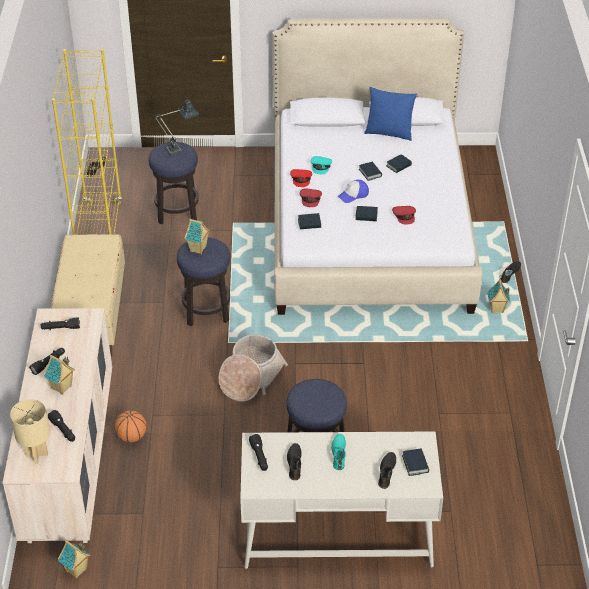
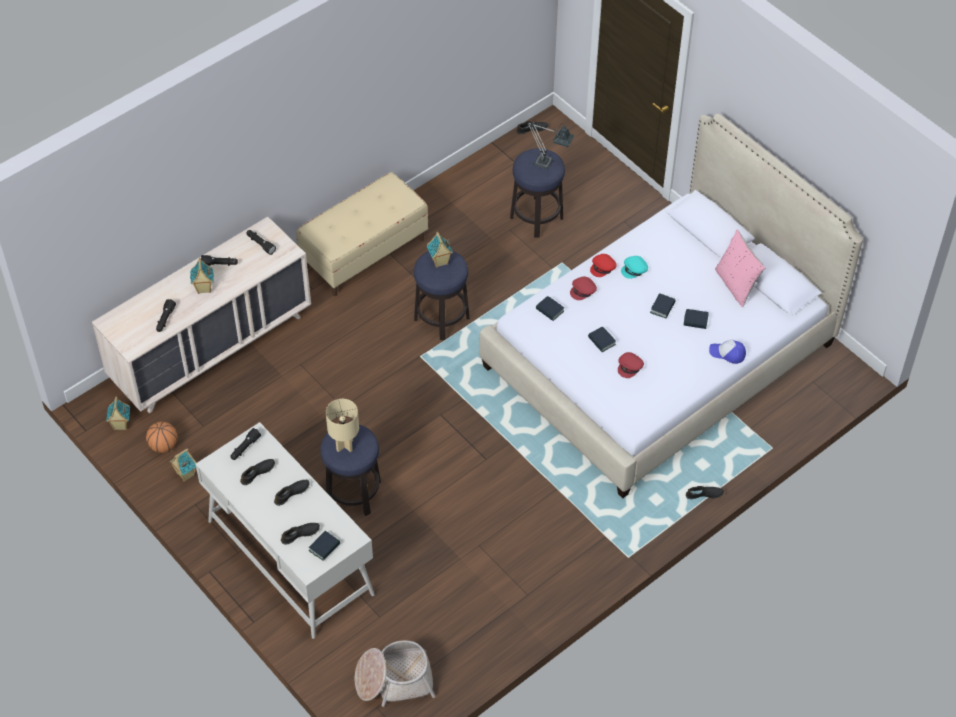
camera: 50 degrees right, 10 degrees up
beige table lamp [10,399,50,464] -> beige table lamp moved to [326,399,359,452]
yellow bookcase [52,49,122,235] -> none
basketball [115,410,146,442] -> basketball moved to [146,422,178,453]
basket [218,334,288,402] -> basket moved to [355,640,436,707]
turquoise shoe [331,434,346,470] -> black shoe [274,480,310,506]
cap [338,180,369,203] -> cap moved to [709,340,746,364]
blue pillow [364,87,417,141] -> pink pillow [715,229,765,308]
toy house [487,279,510,313] -> toy house moved to [169,448,196,482]

